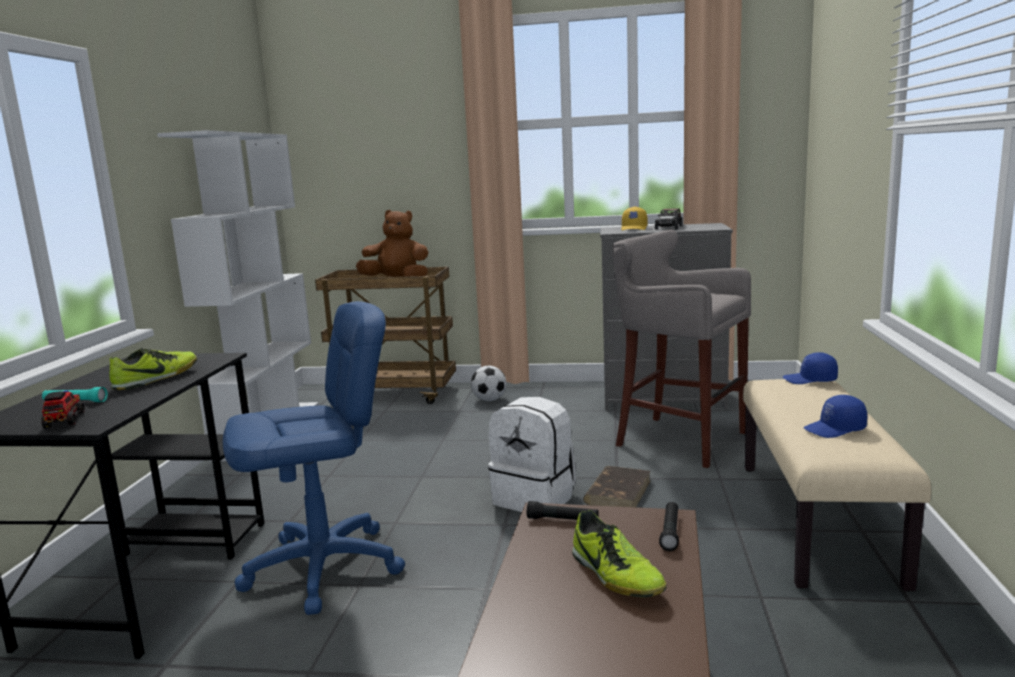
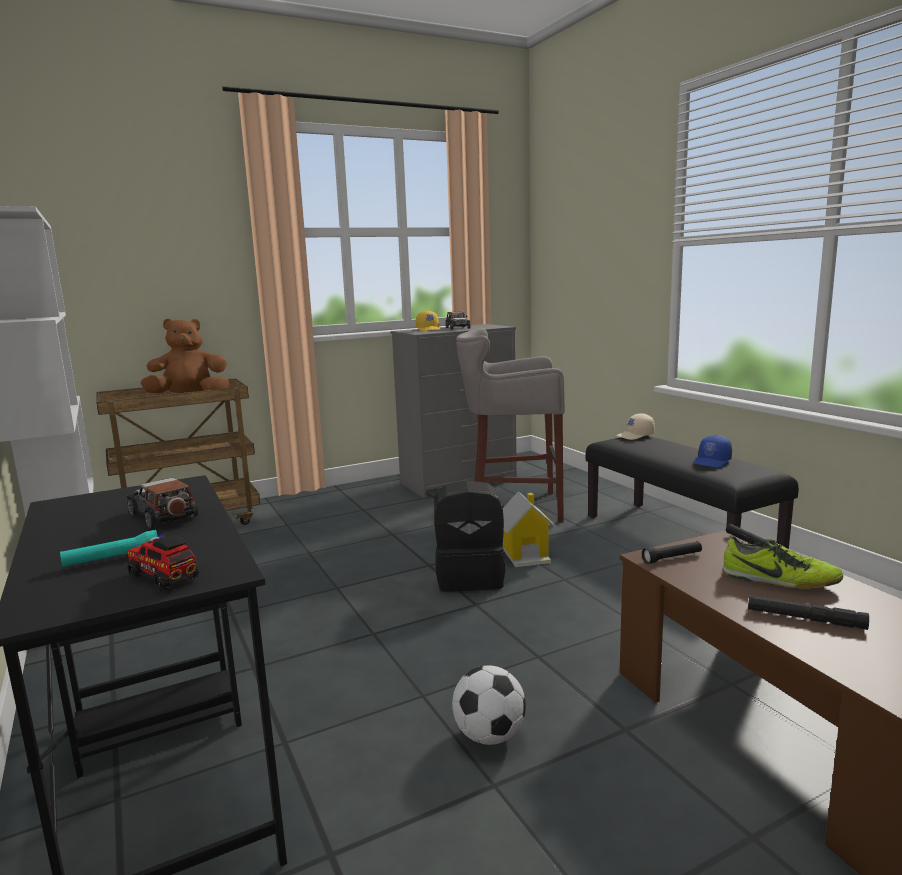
camera: 35 degrees left, 0 degrees up
shoe [109,348,197,390] -> toy car [127,478,198,528]
blue office chair [223,301,405,615] -> none
football [471,366,506,401] -> football moved to [452,665,526,745]
white backpack [488,397,576,512] -> black backpack [434,480,505,592]
brown book [583,466,651,507] -> toy house [503,491,557,567]
beige bench [743,379,931,592] -> black bench [586,435,799,549]
blue cap [783,352,838,384] -> beige cap [616,413,655,440]
none -> black flashlight [748,595,869,630]

